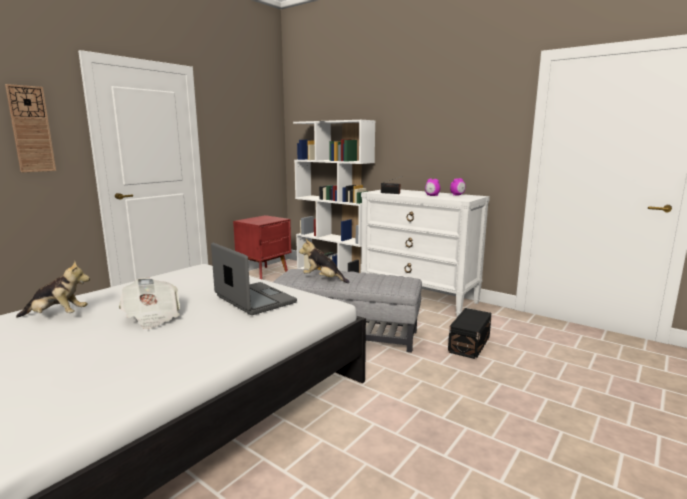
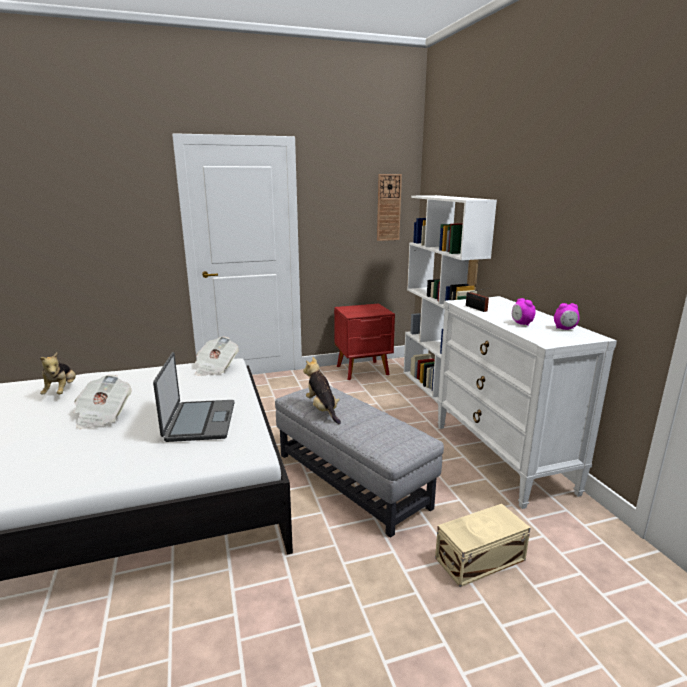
camera: 35 degrees right, 5 degrees up
wall clock [5,84,56,172] -> wall clock moved to [377,174,402,241]
plush toy [16,261,90,318] -> plush toy turned 45 degrees clockwise [40,352,76,394]
black storage box [448,308,492,359] -> beige storage box [435,504,530,587]
none -> newspaper [195,337,239,376]

